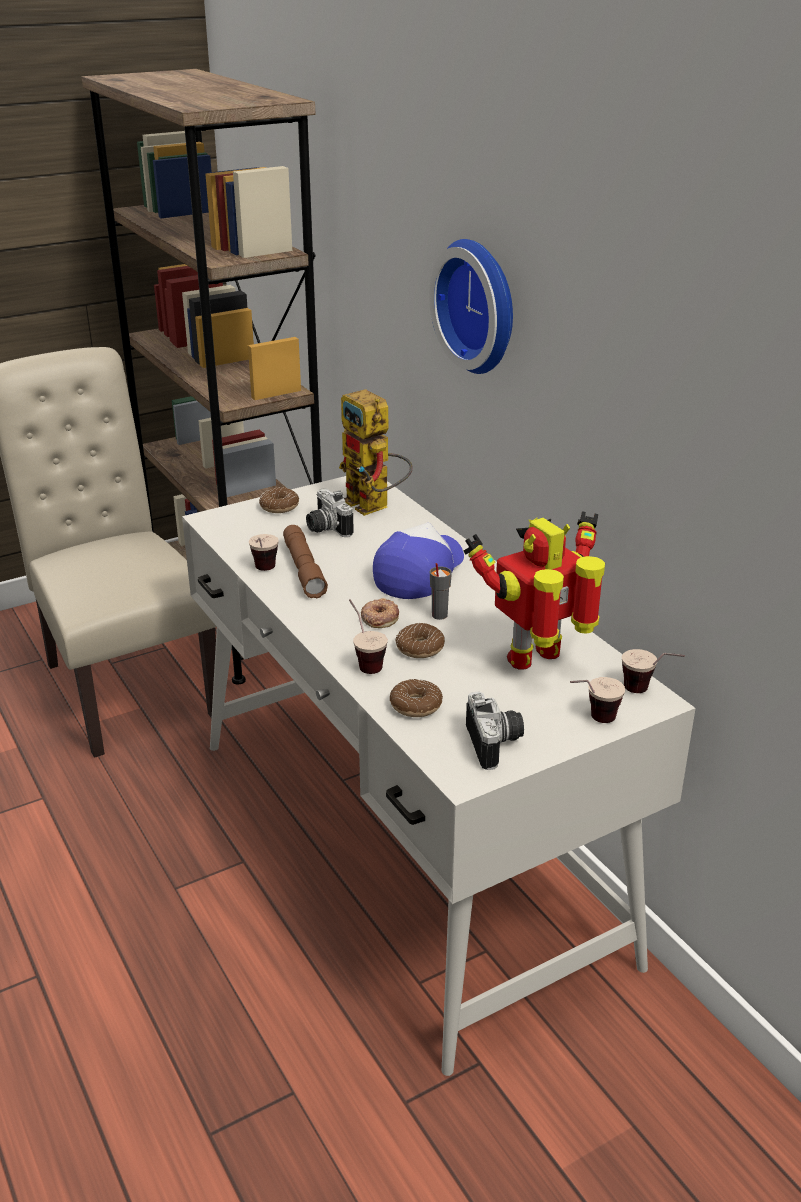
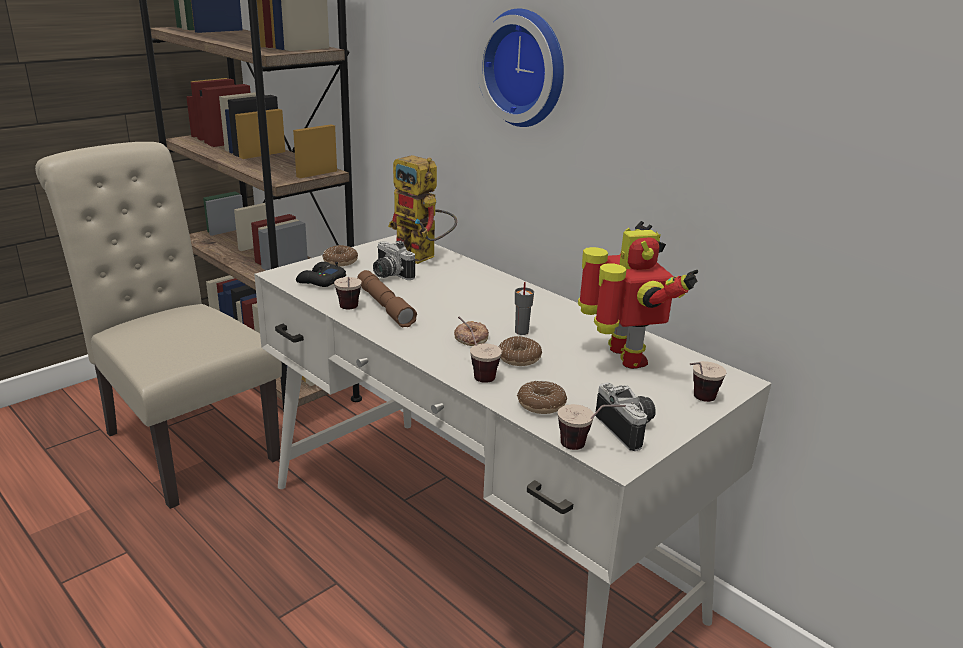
camera: 15 degrees left, 5 degrees down
cap [373,523,464,599] -> none
toy robot [464,511,605,670] -> toy robot turned 120 degrees clockwise [578,221,698,369]
cup [622,649,685,693] -> cup moved to [558,404,626,450]
none -> black game controller [296,262,346,287]

